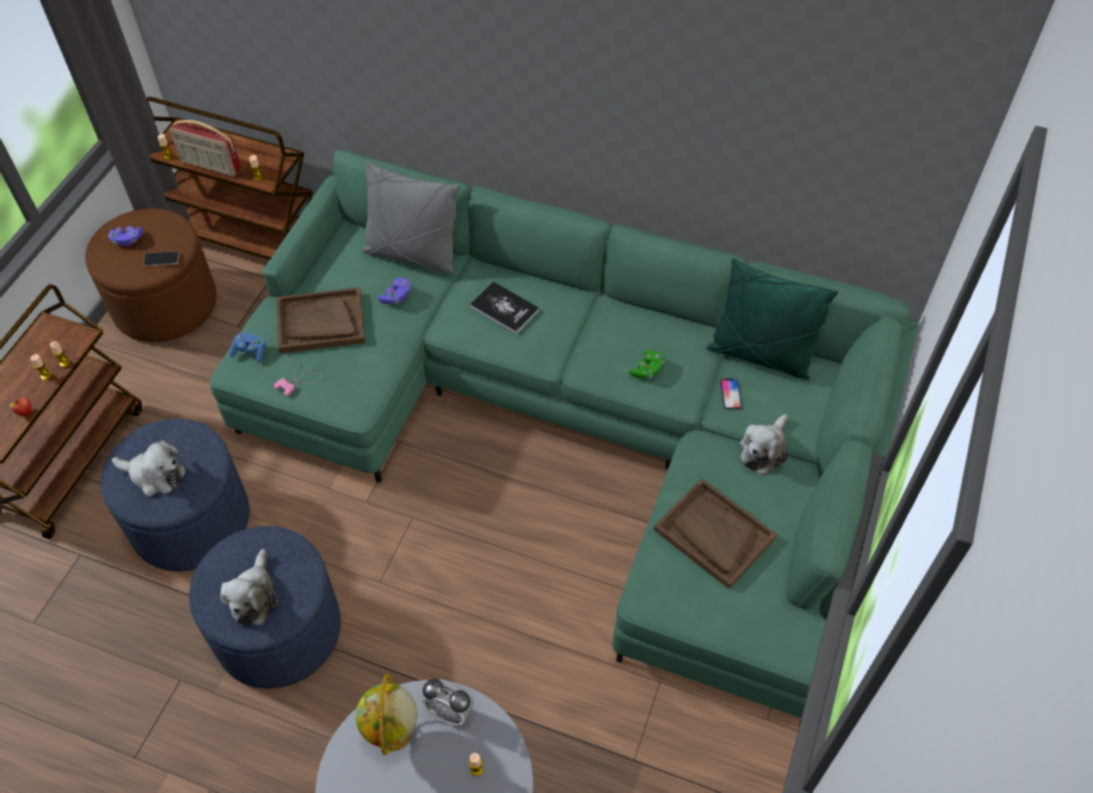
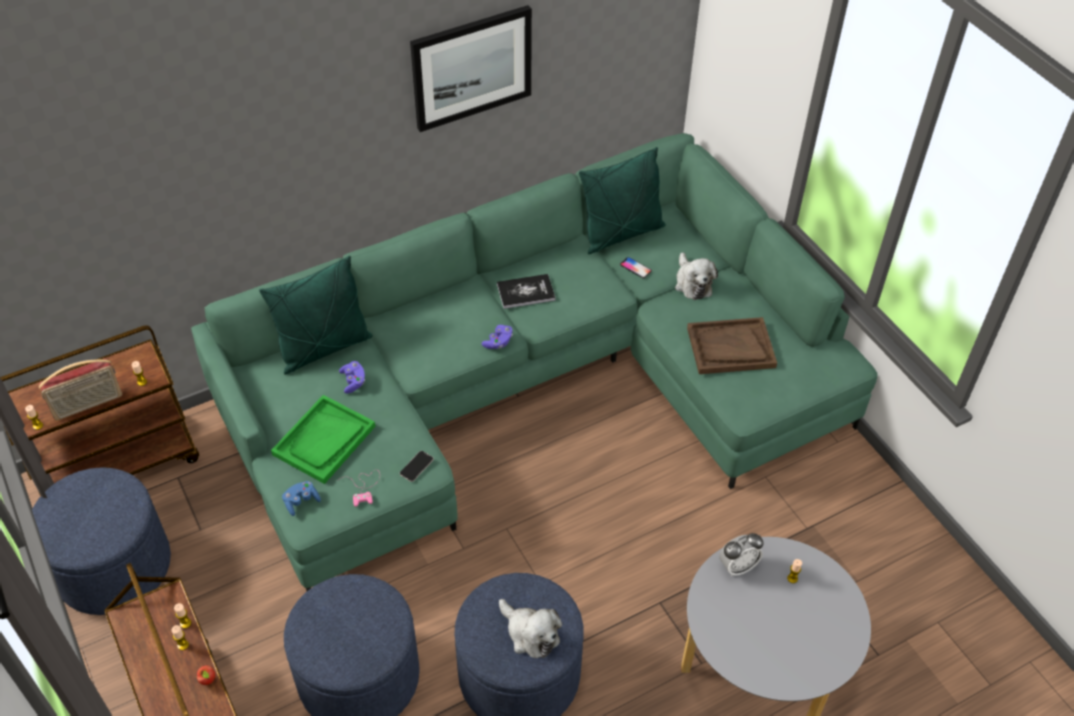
camera: 50 degrees left, 5 degrees down
brown ottoman [85,208,217,342] -> blue ottoman [32,467,171,615]
purple game controller [108,226,143,247] -> purple game controller moved to [481,325,513,349]
plush toy [112,440,186,497] -> none
phone [144,251,179,266] -> phone moved to [400,451,434,482]
brown tray [277,287,365,353] -> green tray [271,395,375,484]
globe [355,674,418,756] -> none
grey pillow [362,161,460,274] -> green pillow [259,256,373,374]
book [470,282,539,334] -> book moved to [497,274,556,309]
green game controller [629,350,664,378] -> none
none -> picture [410,5,532,132]

